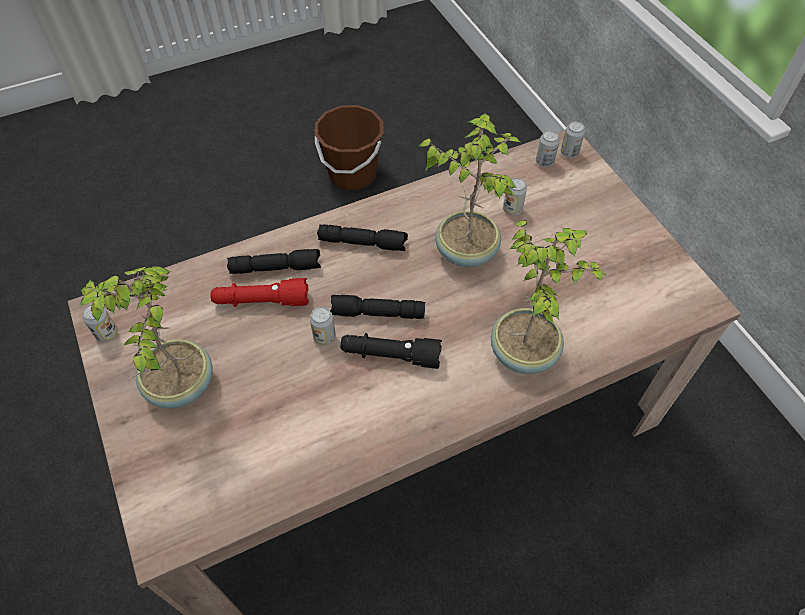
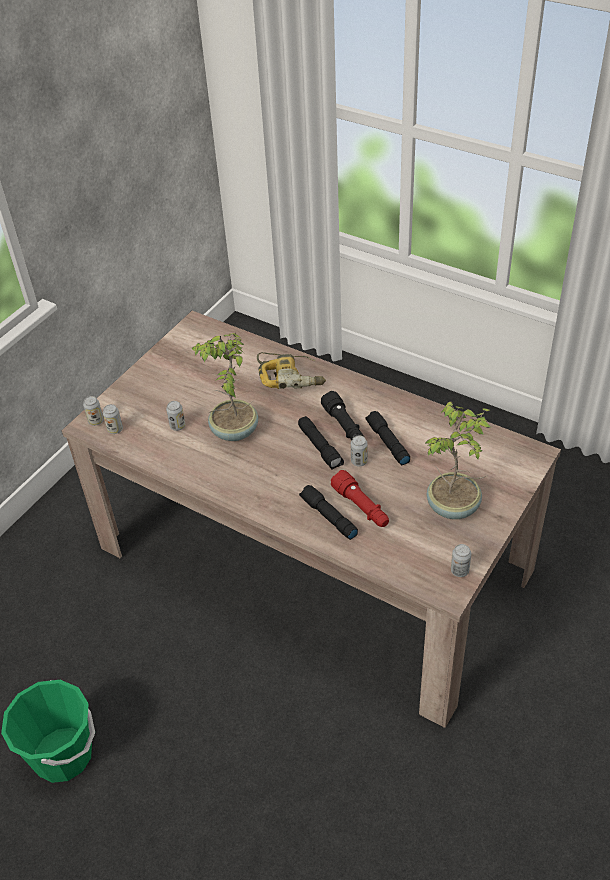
camera: 120 degrees left, 10 degrees down
brown bucket [315,105,384,190] -> green bucket [1,680,95,783]
black flashlight [317,224,408,251] -> black flashlight moved to [366,411,410,465]
potted plant [491,220,608,374] -> power drill [257,352,326,389]

